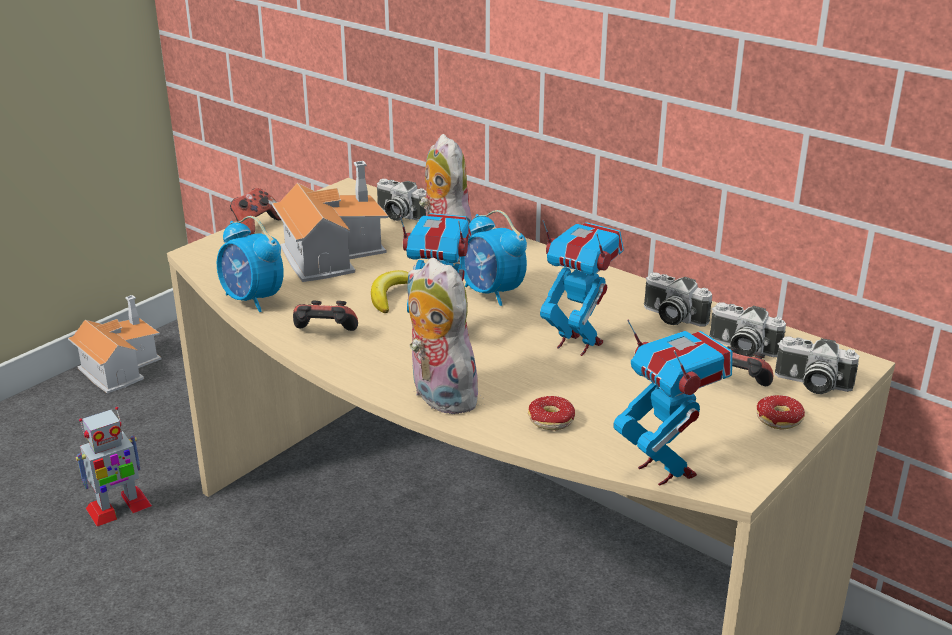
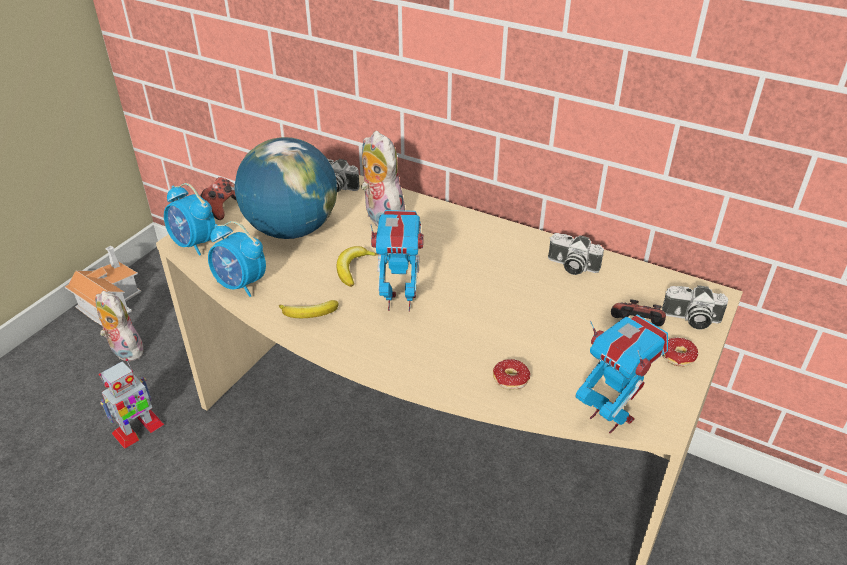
camera: 10 degrees left, 10 degrees up
toy house [272,161,388,282] -> globe [235,137,337,239]
game controller [293,301,358,331] -> banana [279,300,338,318]
plush toy [407,258,478,415] -> plush toy moved to [96,291,143,361]
alarm clock [460,210,527,306] -> alarm clock moved to [164,183,215,256]
toy robot [540,220,624,356] -> none
camera [709,302,786,357] -> none

